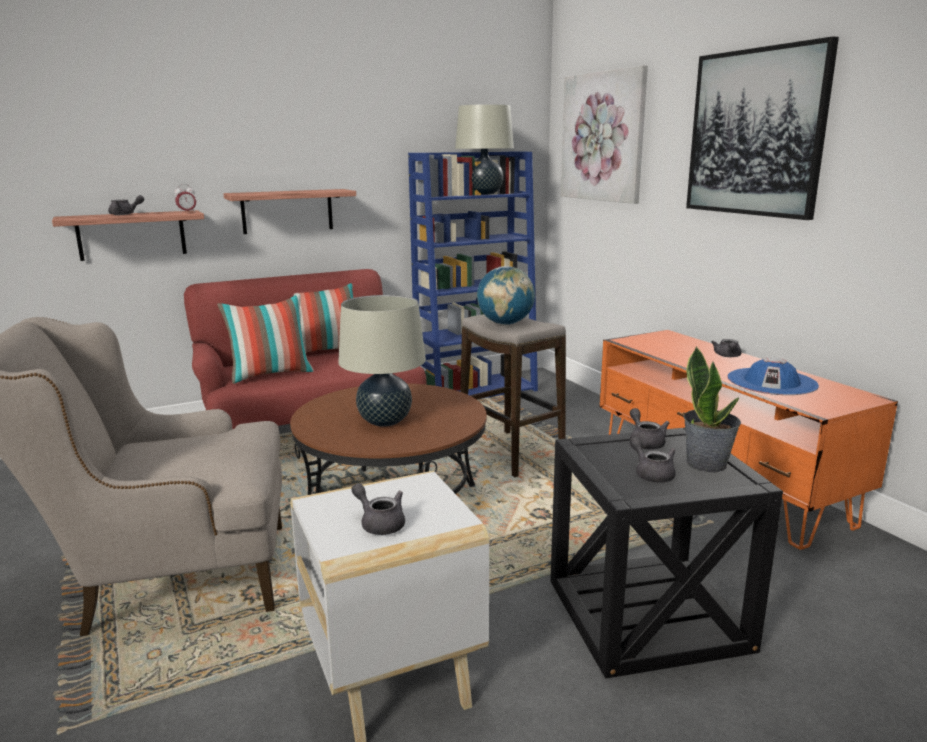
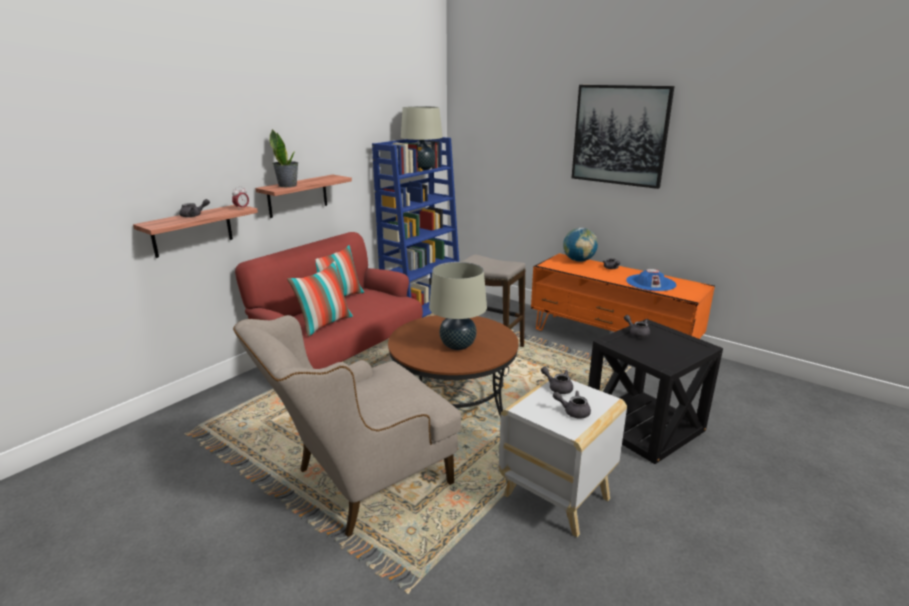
camera: 25 degrees left, 5 degrees up
globe [477,266,535,325] -> globe moved to [563,228,598,262]
picture [561,65,648,204] -> none
grey teapot [630,437,676,483] -> grey teapot moved to [541,366,573,394]
potted plant [684,346,741,472] -> potted plant moved to [270,129,298,187]

